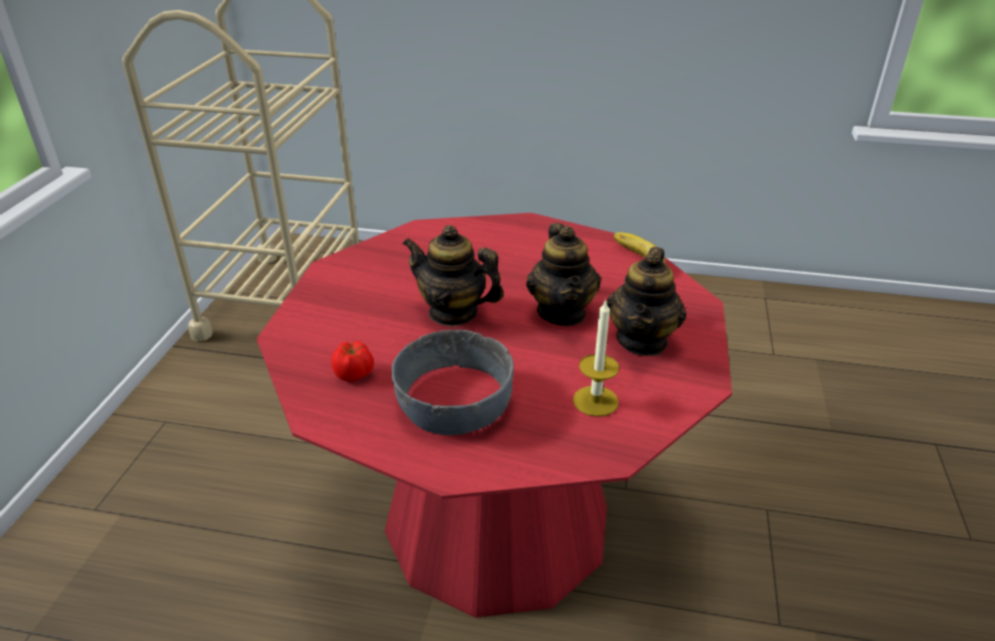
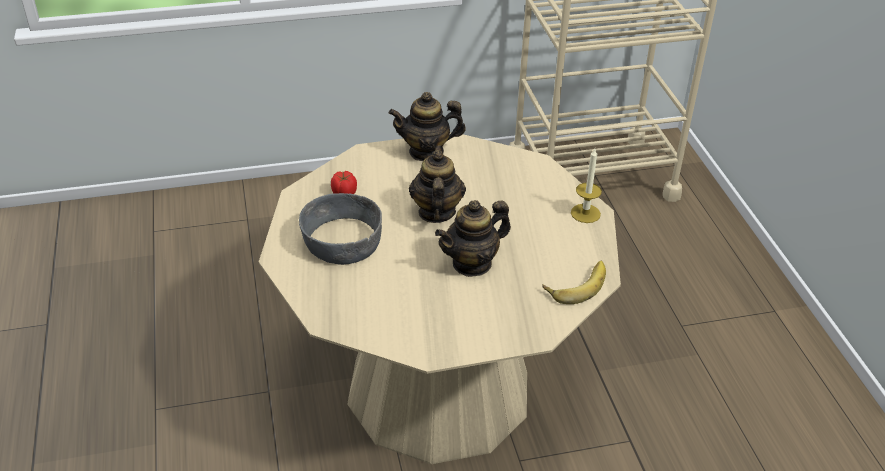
camera: 65 degrees right, 5 degrees up
red dining table [256,213,732,618] -> beige dining table [259,132,621,464]
candle [573,299,619,417] -> candle moved to [571,149,602,223]
teapot [607,247,687,356] -> teapot moved to [389,92,466,161]

